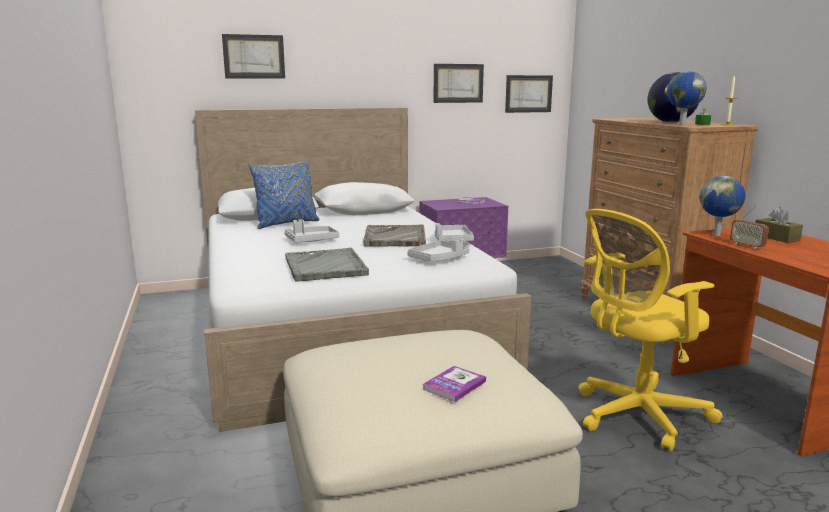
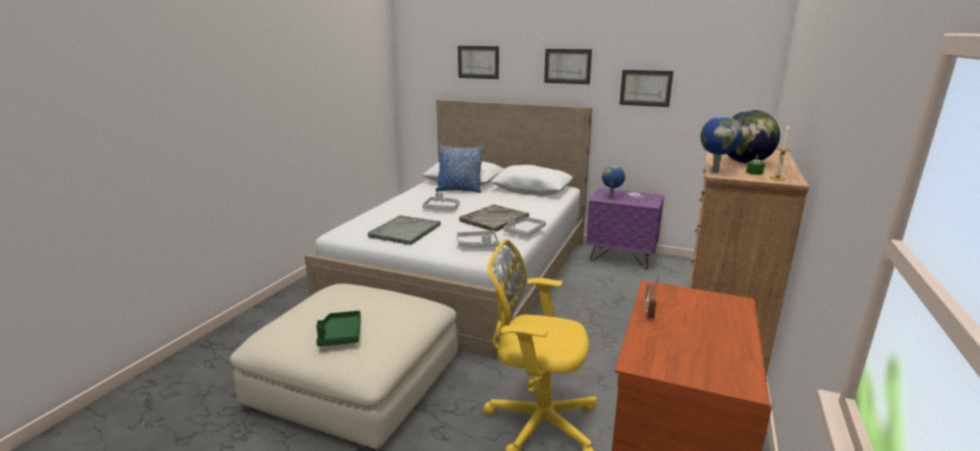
camera: 40 degrees right, 5 degrees up
book [422,366,486,402] -> green tray [316,311,361,346]
picture [505,75,553,113] -> picture moved to [544,49,592,84]
globe [699,176,745,236] -> globe moved to [602,166,625,198]
brown tissue box [755,207,803,243] -> none

